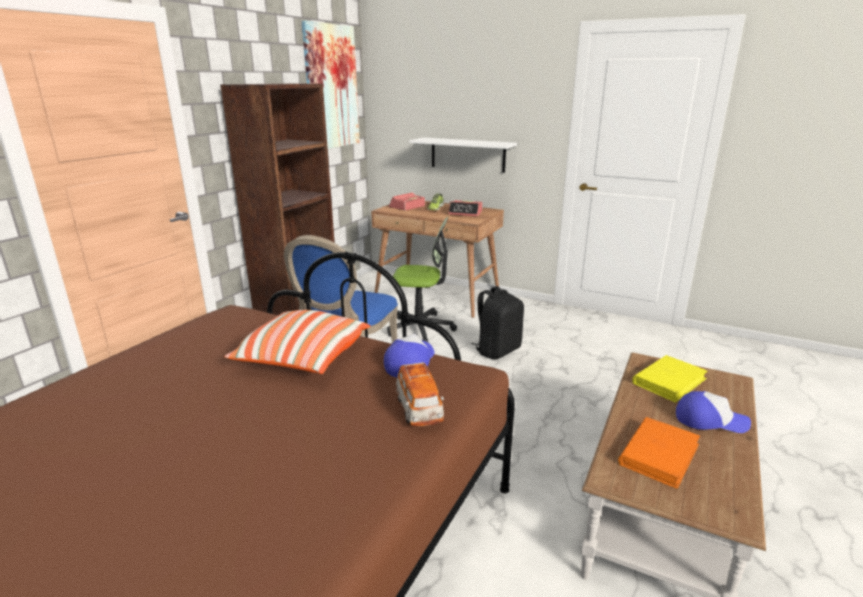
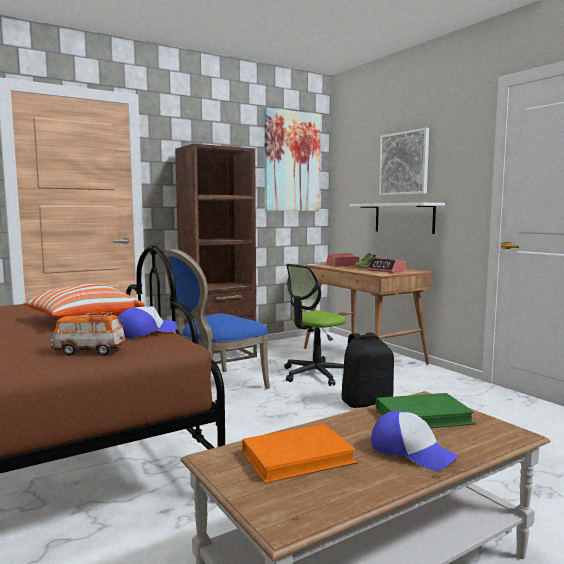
camera: 30 degrees right, 15 degrees down
office chair [387,217,457,342] -> office chair turned 105 degrees clockwise [284,264,346,386]
toy car [396,362,444,426] -> toy car turned 75 degrees clockwise [50,312,126,356]
yellow book [632,355,708,403] -> green book [376,393,476,428]
none -> picture [379,128,429,196]

